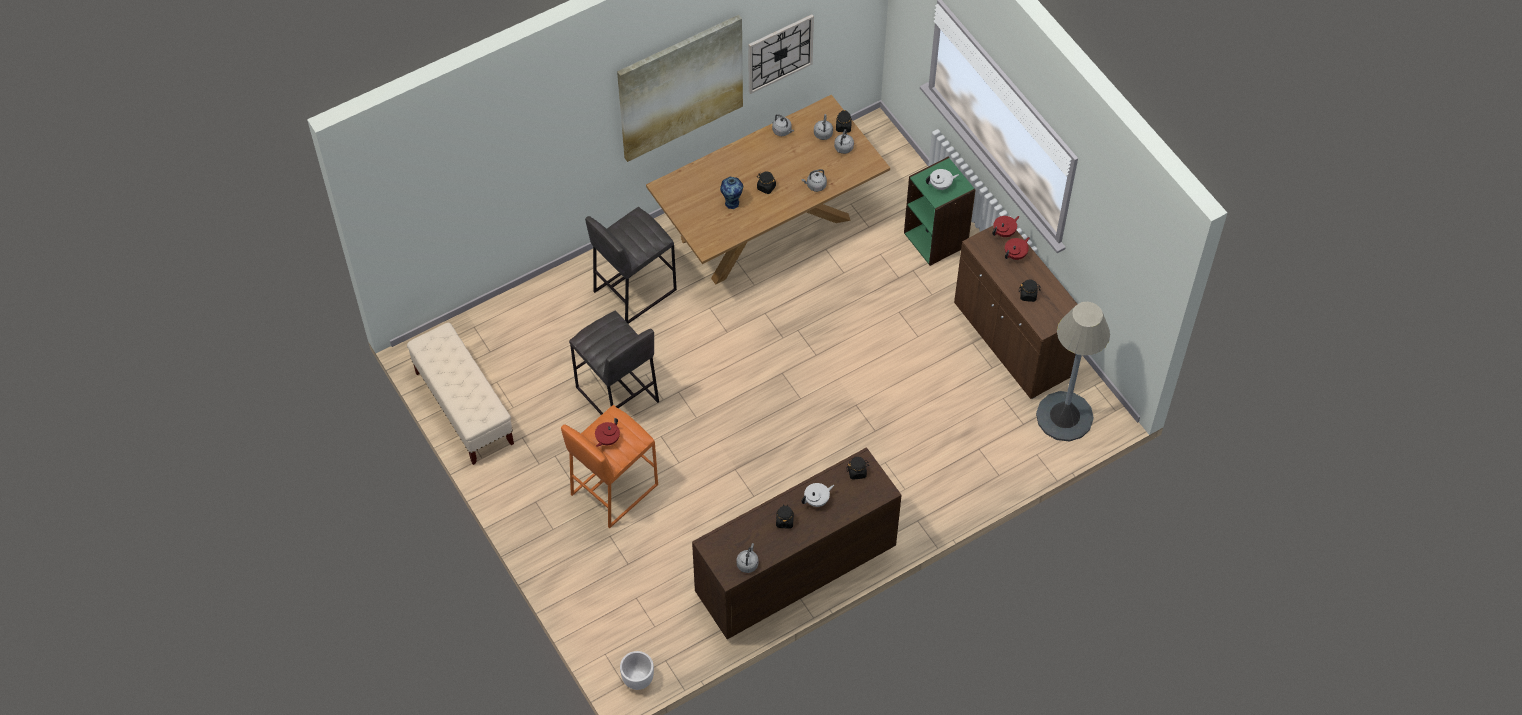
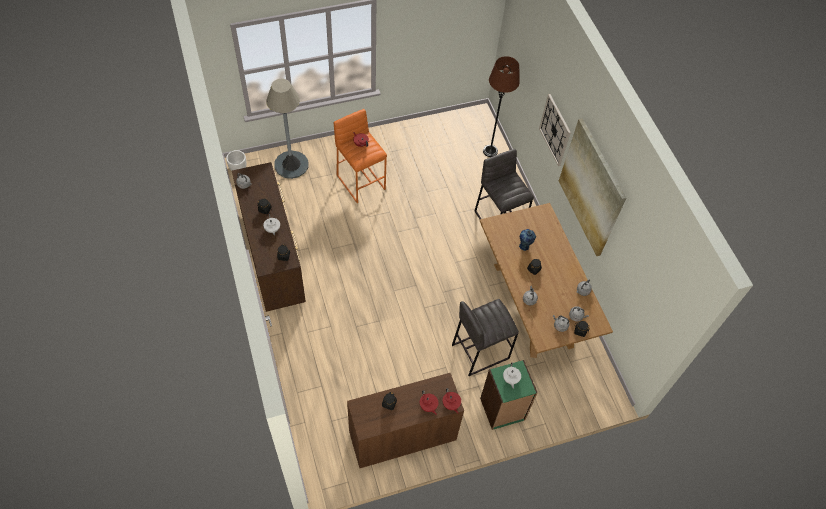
camera: 100 degrees right, 0 degrees up
beige bench [407,323,514,465] -> none
grey stool [569,311,659,415] -> grey stool moved to [452,299,519,376]
wall clock [748,15,814,94] -> wall clock moved to [539,94,571,166]
grey floor lamp [1036,302,1110,441] -> grey floor lamp moved to [266,79,308,179]
none -> brown floor lamp [483,56,520,157]

